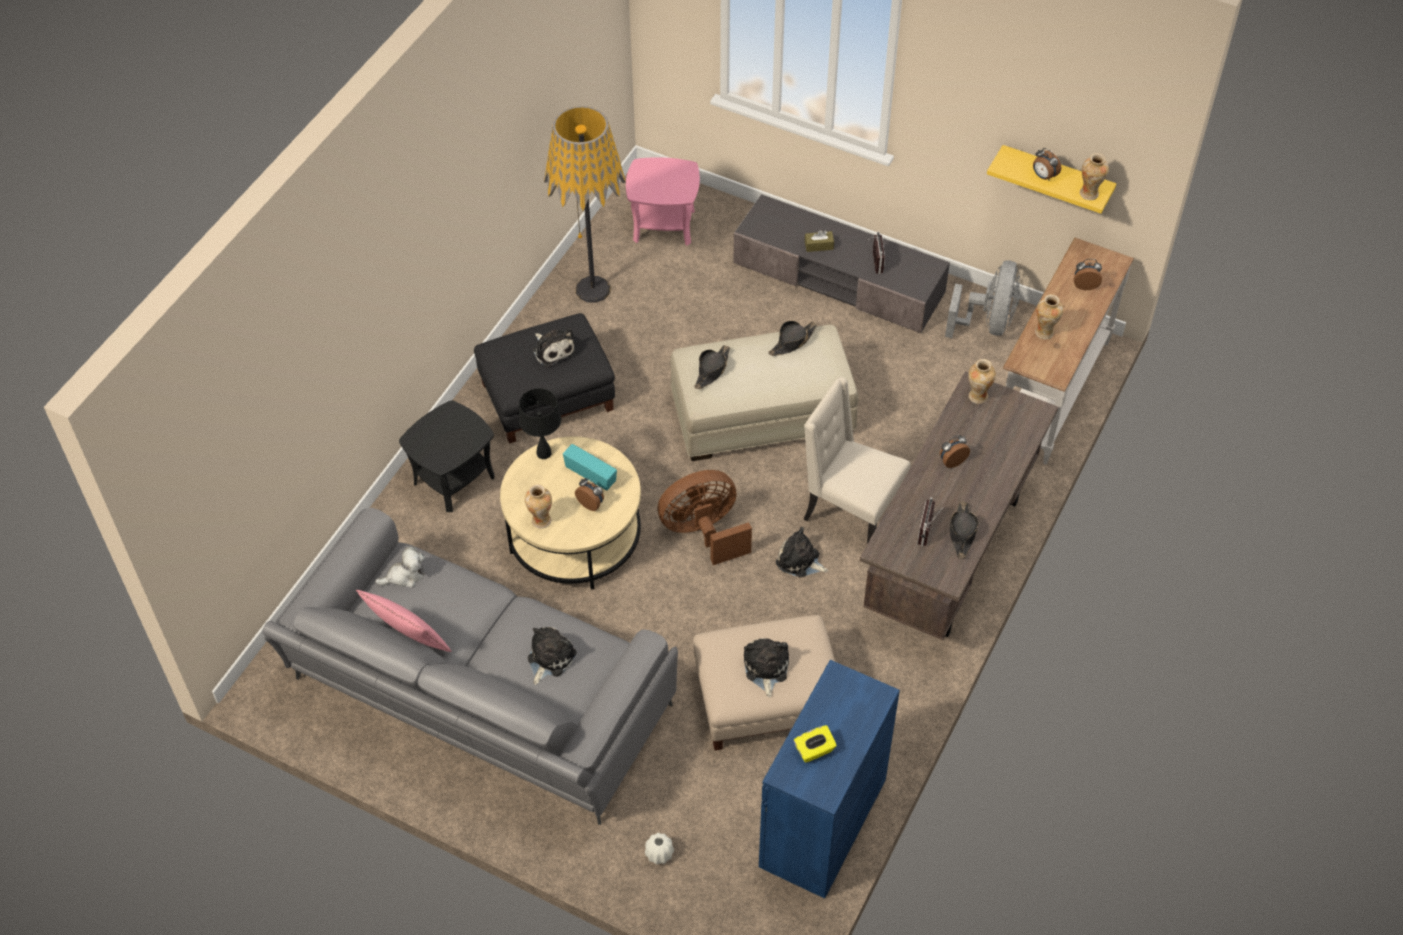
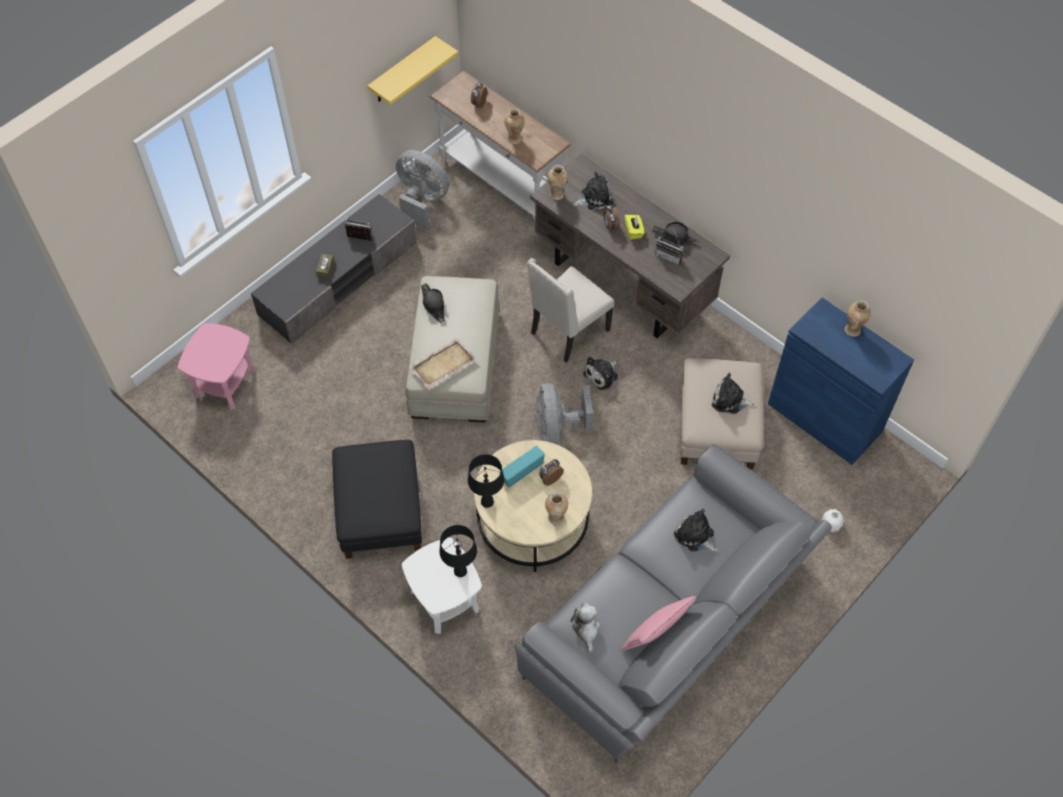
camera: 75 degrees left, 5 degrees up
black side table [399,401,494,512] -> white side table [402,537,482,634]
plush toy [532,328,576,368] -> plush toy moved to [573,171,613,210]
floor lamp [544,106,626,302] -> none
brown fan [658,470,752,565] -> grey fan [535,383,593,445]
black hat [694,345,730,389] -> beige tray [409,337,477,390]
yellow tissue box [794,725,837,763] -> yellow tissue box moved to [625,215,644,240]
alarm clock [1033,148,1061,180] -> none
vase [1080,153,1109,200] -> vase moved to [845,300,871,337]
none -> black table lamp [439,525,477,577]

